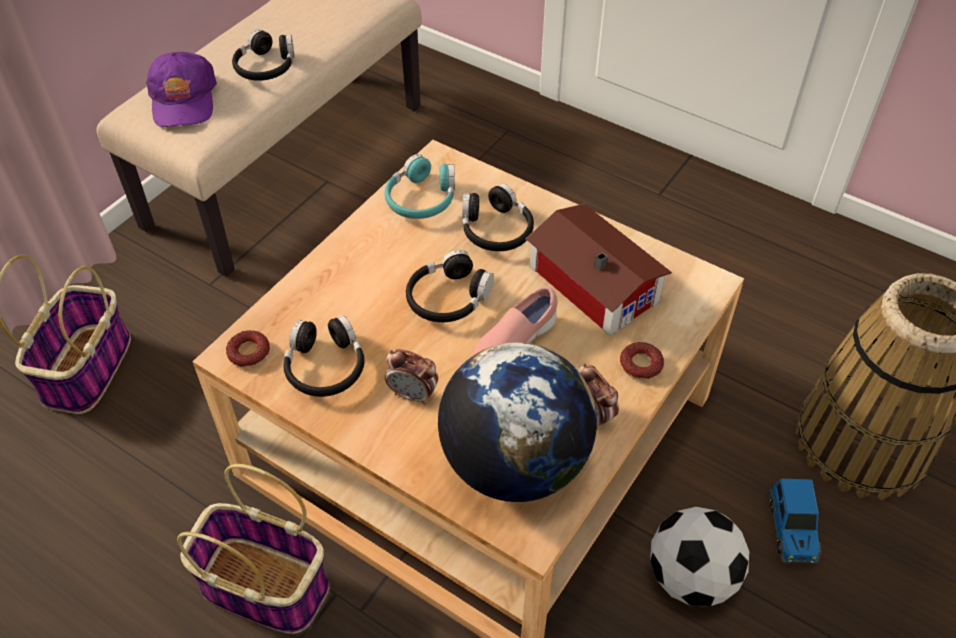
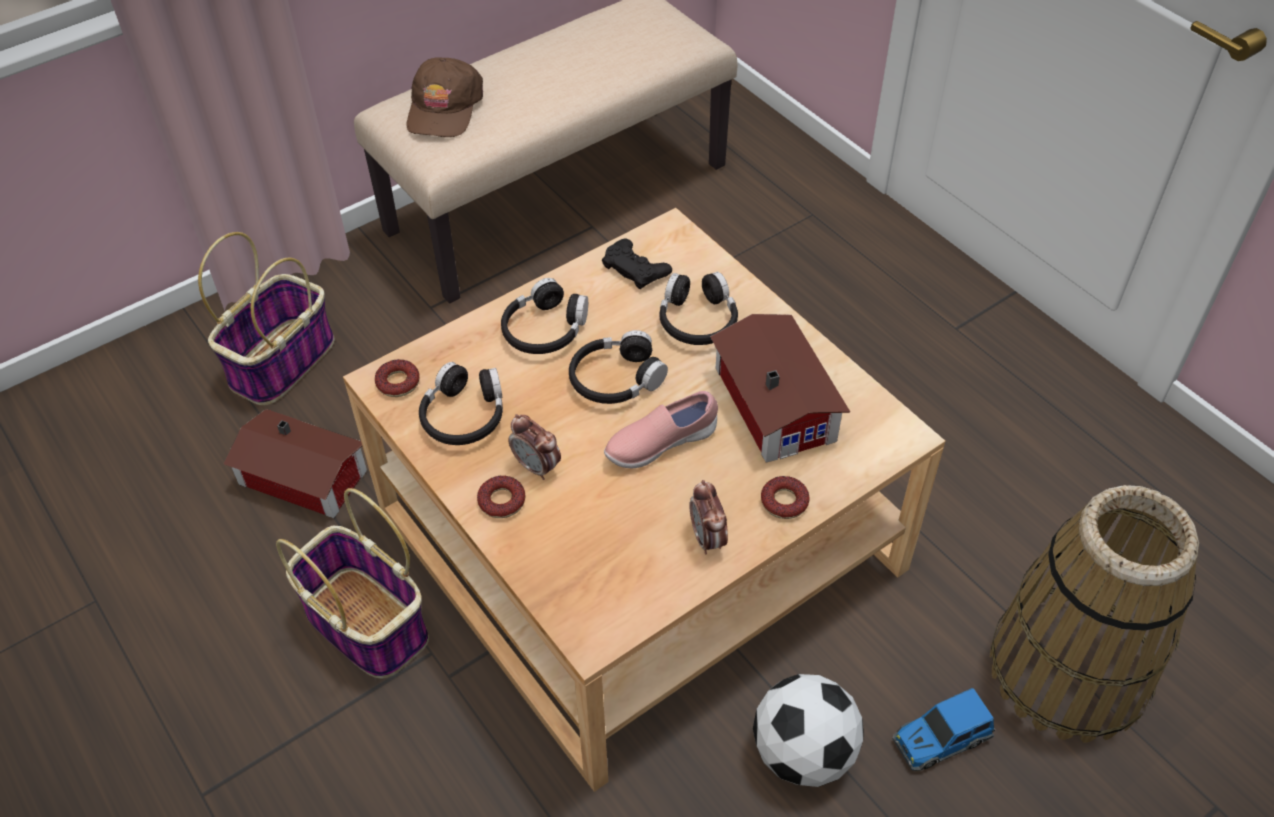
camera: 20 degrees right, 0 degrees up
purple cap [146,52,217,127] -> brown cap [406,57,483,137]
black headphones [232,29,295,81] -> black headphones moved to [501,278,588,354]
turquoise headphones [384,154,455,219] -> black game controller [602,239,672,289]
globe [438,342,597,502] -> none
toy car [769,479,821,564] -> toy car turned 45 degrees clockwise [892,688,995,771]
none -> toy house [223,409,367,518]
none -> donut [477,476,525,518]

